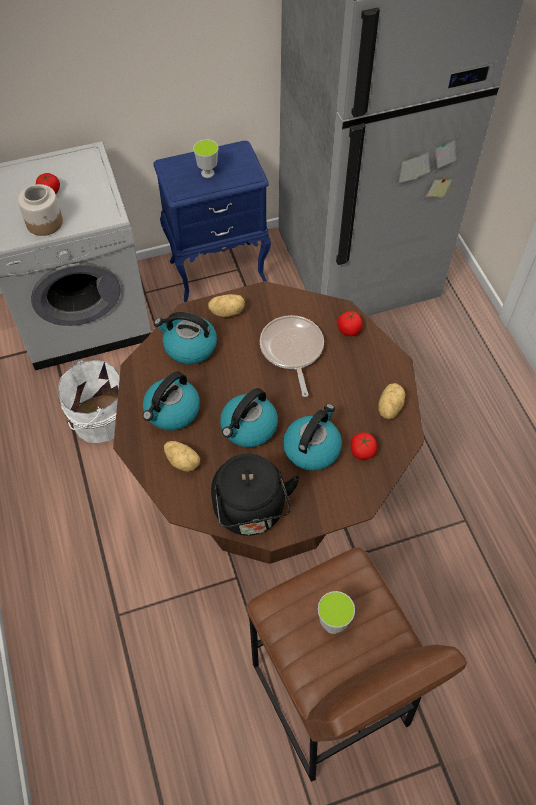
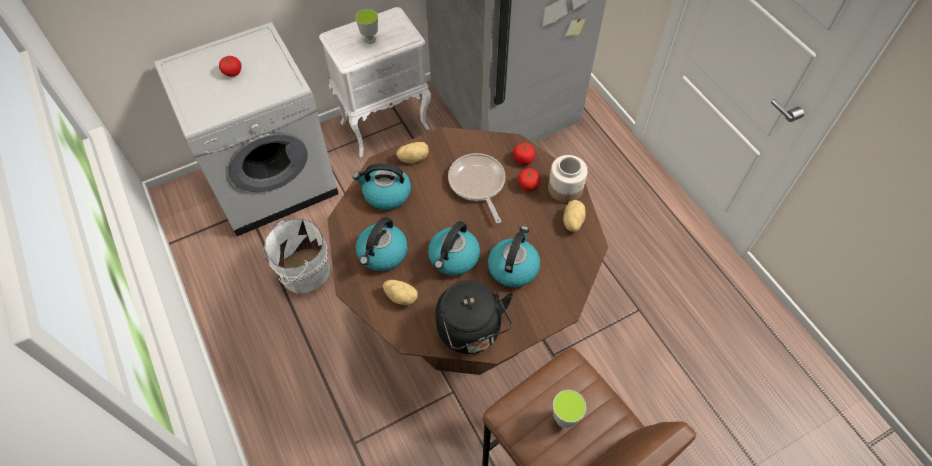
camera: 10 degrees left, 0 degrees up
jar [18,184,63,236] -> jar moved to [548,155,588,203]
blue nightstand [153,141,271,302] -> white nightstand [319,7,431,157]
tomato [350,432,377,460] -> tomato moved to [518,168,540,191]

